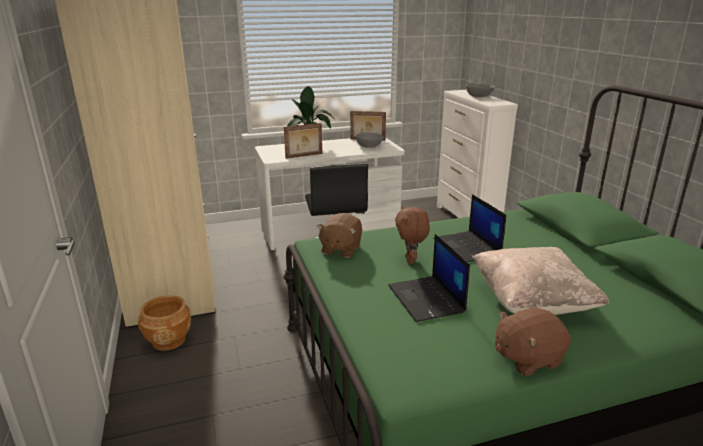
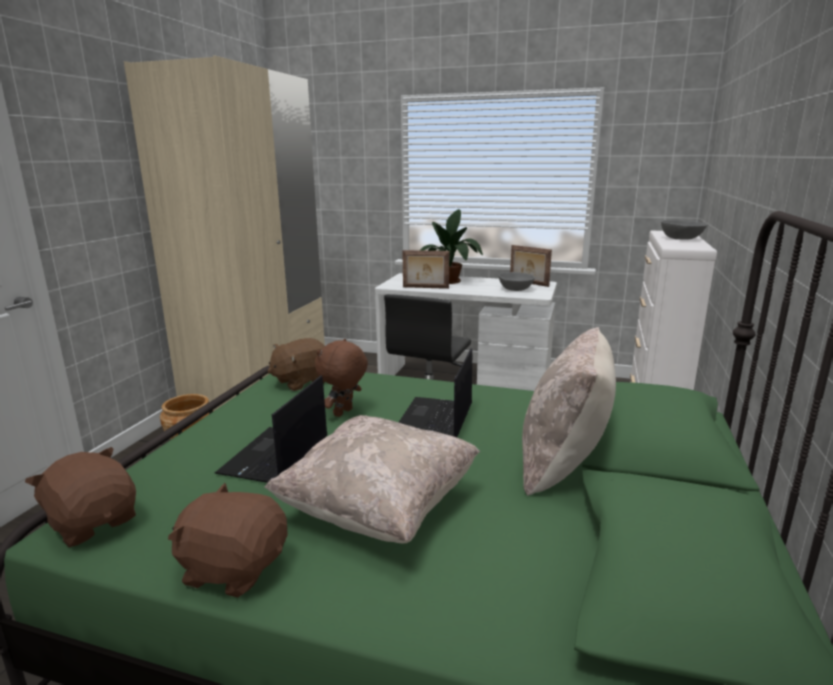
camera: 35 degrees right, 5 degrees down
none -> brown plush toy [25,447,136,547]
none -> beige pillow [522,327,616,496]

